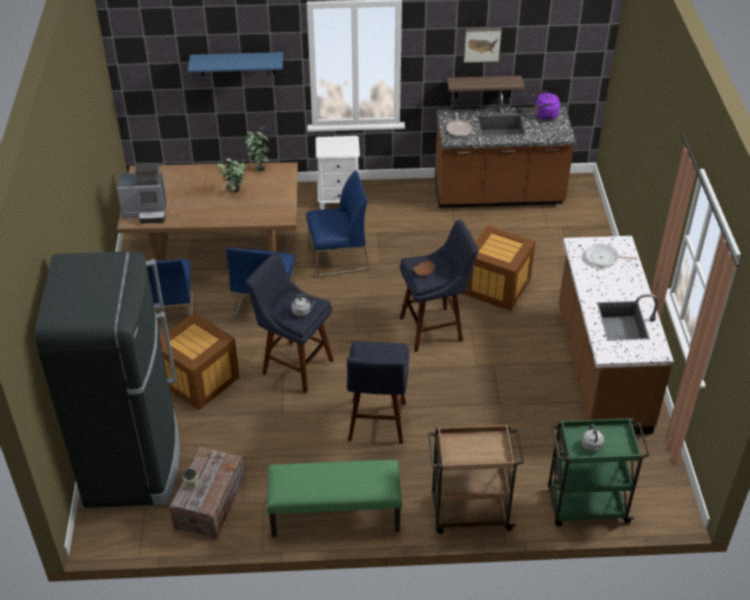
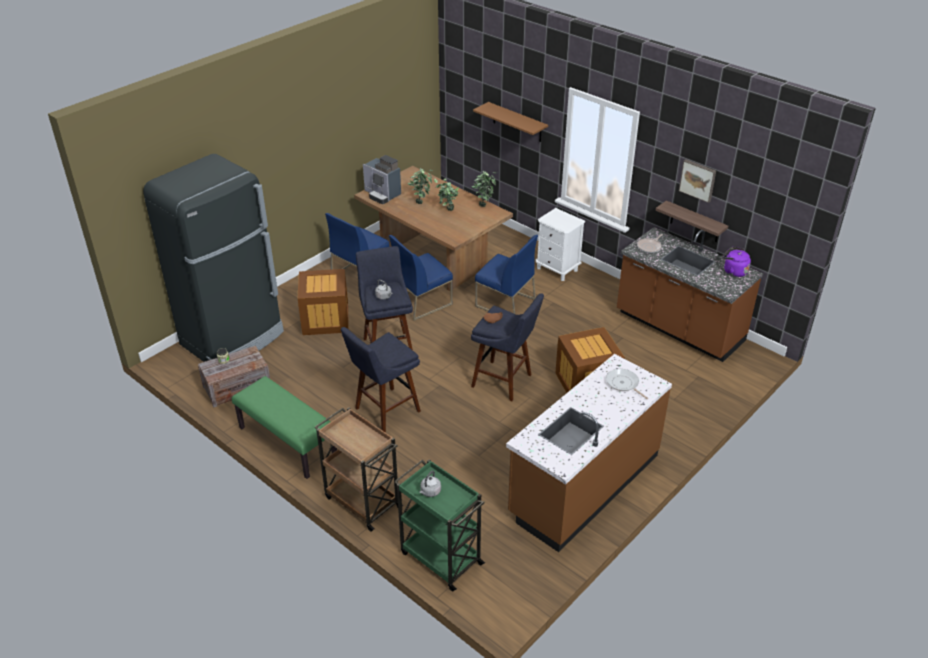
camera: 45 degrees right, 5 degrees down
blue shelf [188,52,283,76] -> brown shelf [473,102,548,142]
none -> potted plant [408,168,433,204]

